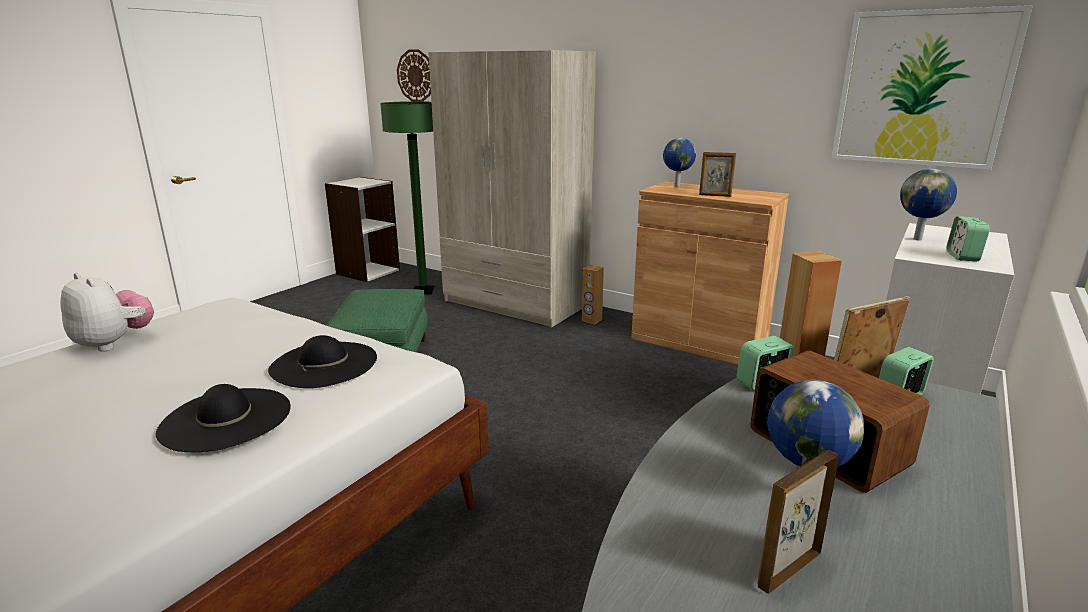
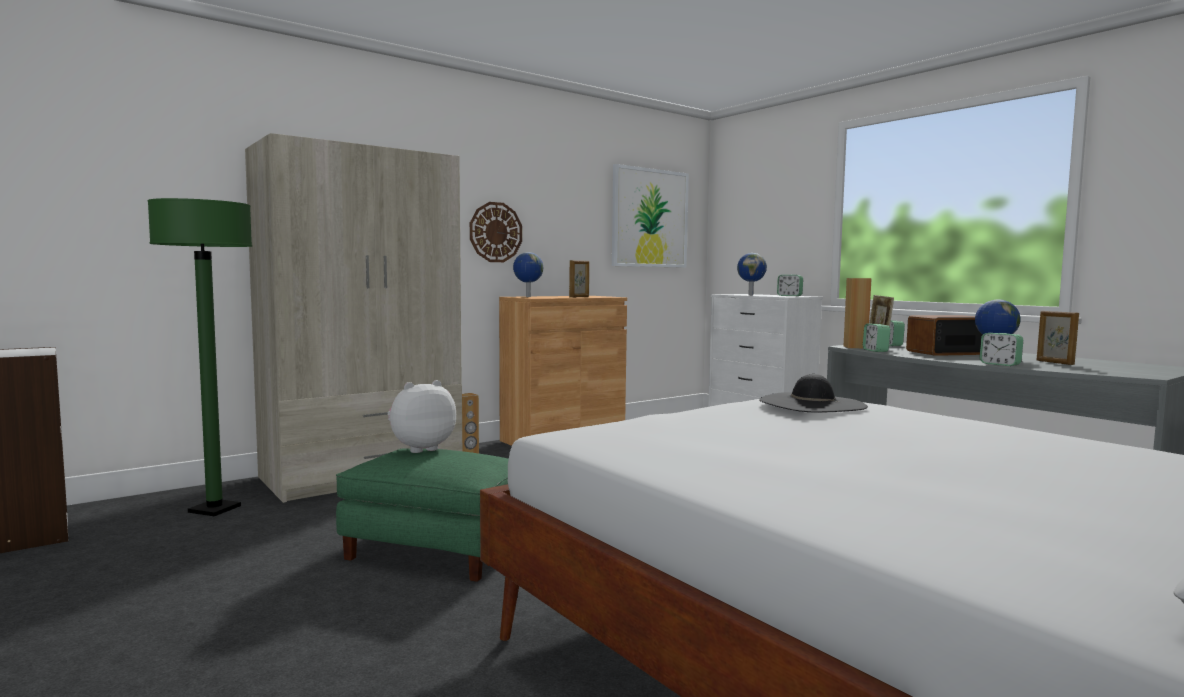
camera: 70 degrees left, 15 degrees down
plush toy [60,273,154,352] -> plush toy moved to [388,380,456,453]
black hat [156,384,291,452] -> none
wall clock [397,49,431,101] -> wall clock moved to [470,202,522,262]
none -> alarm clock [980,333,1023,366]

